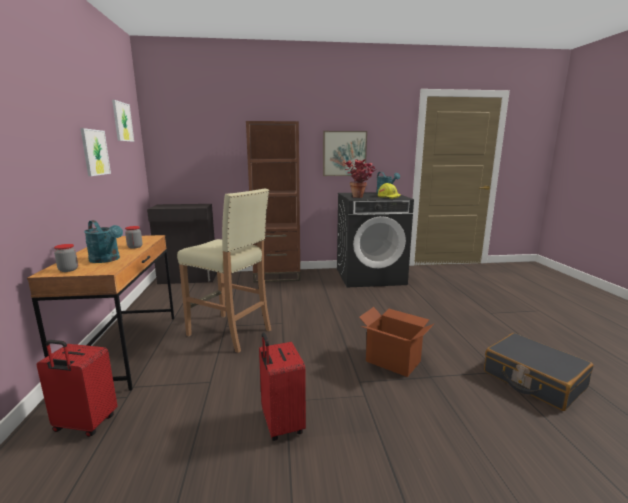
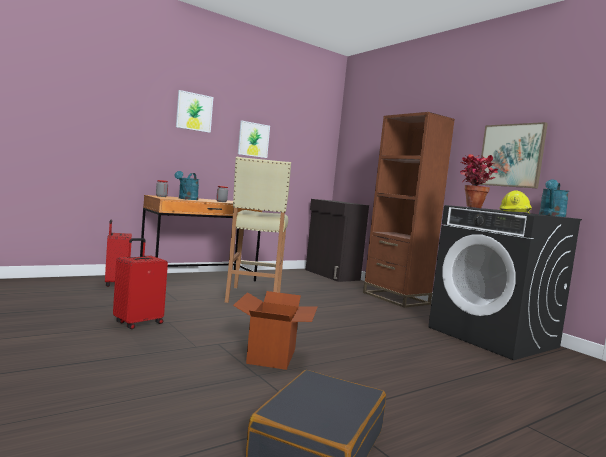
camera: 60 degrees right, 10 degrees down
picture [112,100,134,142] -> picture moved to [176,90,213,133]

